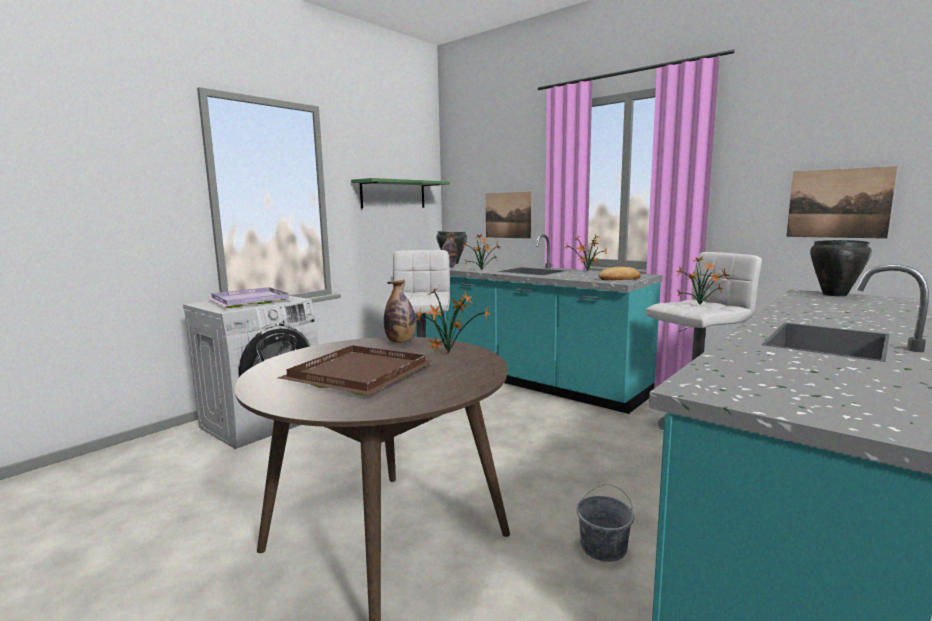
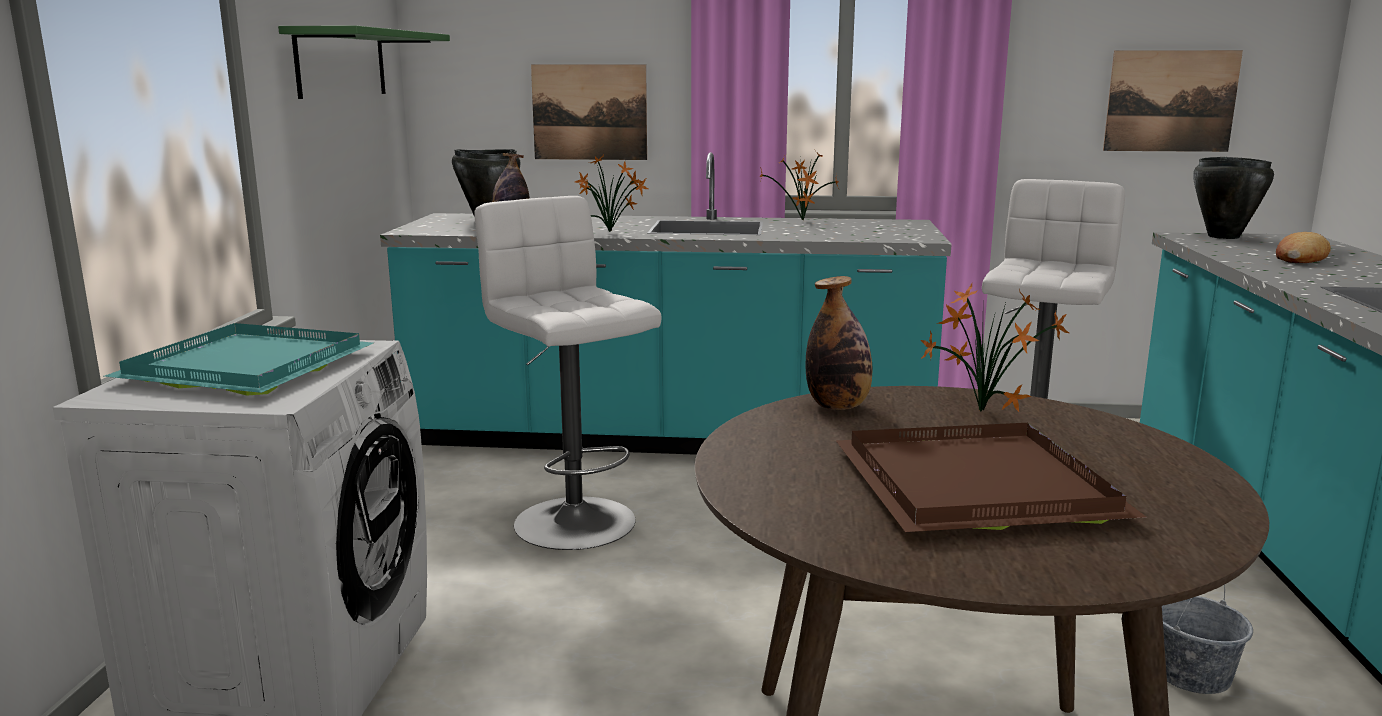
camera: 35 degrees left, 5 degrees up
purple tray [208,287,293,308] -> turquoise tray [104,323,373,396]
bread [598,267,641,280] -> bread moved to [1276,232,1331,263]
potted plant [676,256,730,304] -> none

